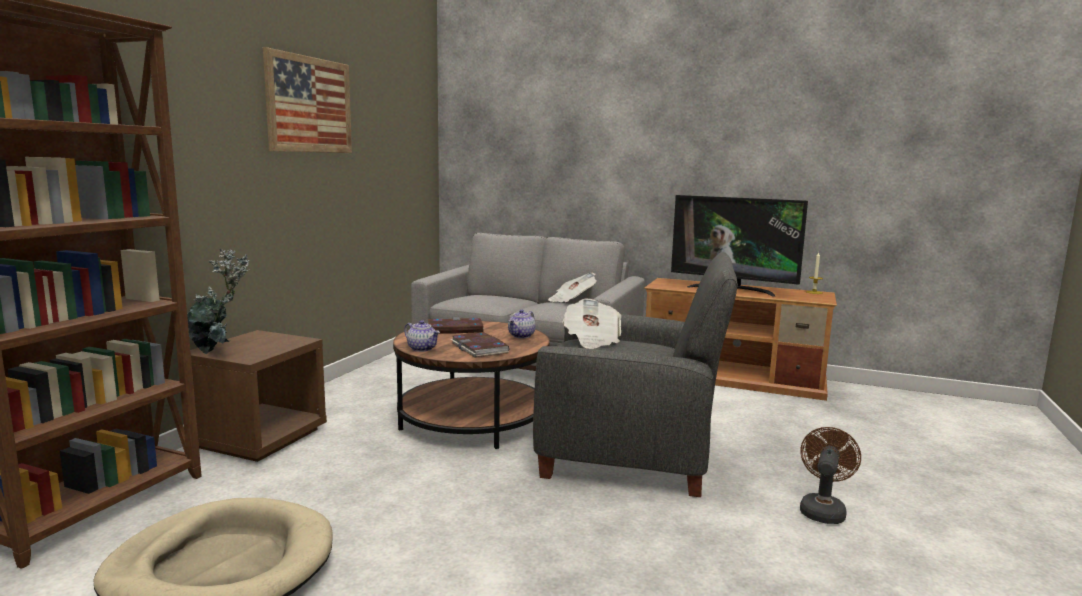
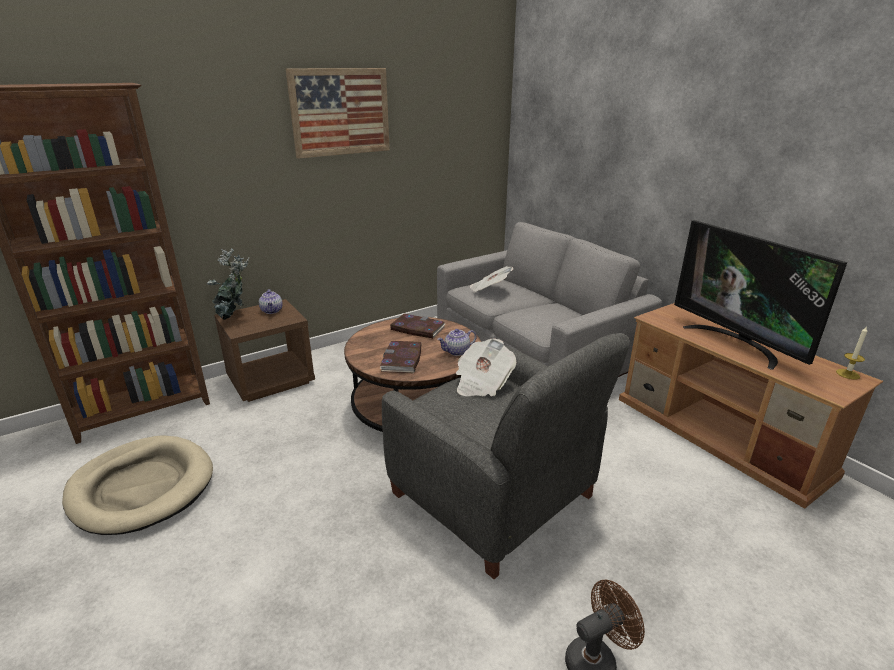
camera: 35 degrees right, 15 degrees up
teapot [404,320,440,352] -> teapot moved to [259,289,283,314]
newspaper [548,273,597,302] -> newspaper moved to [470,266,513,293]

